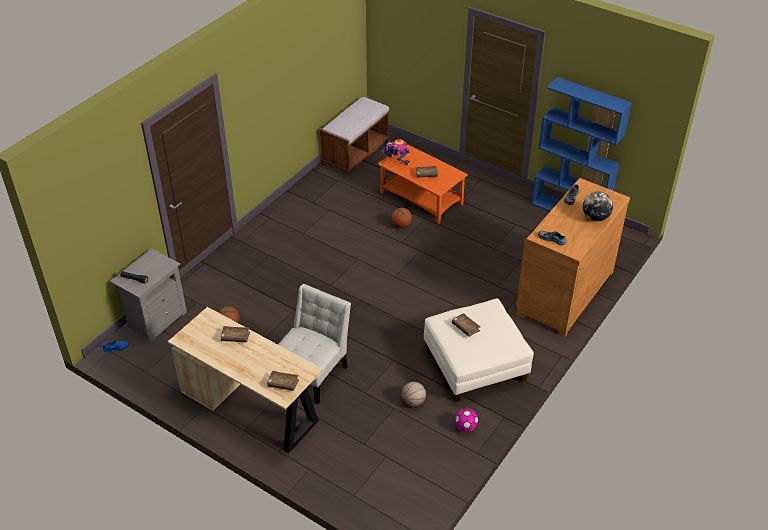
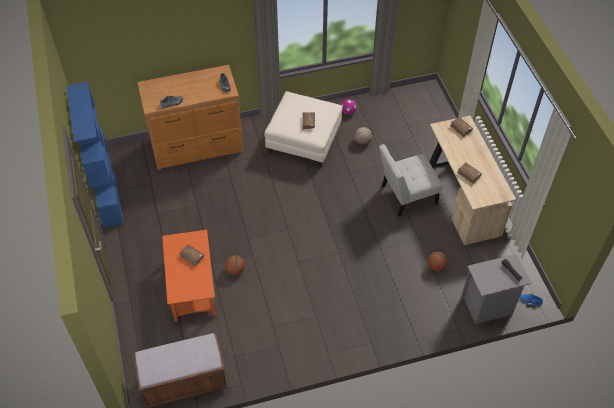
camera: 140 degrees left, 10 degrees up
toy robot [381,139,410,165] -> none
globe [583,191,613,221] -> none

